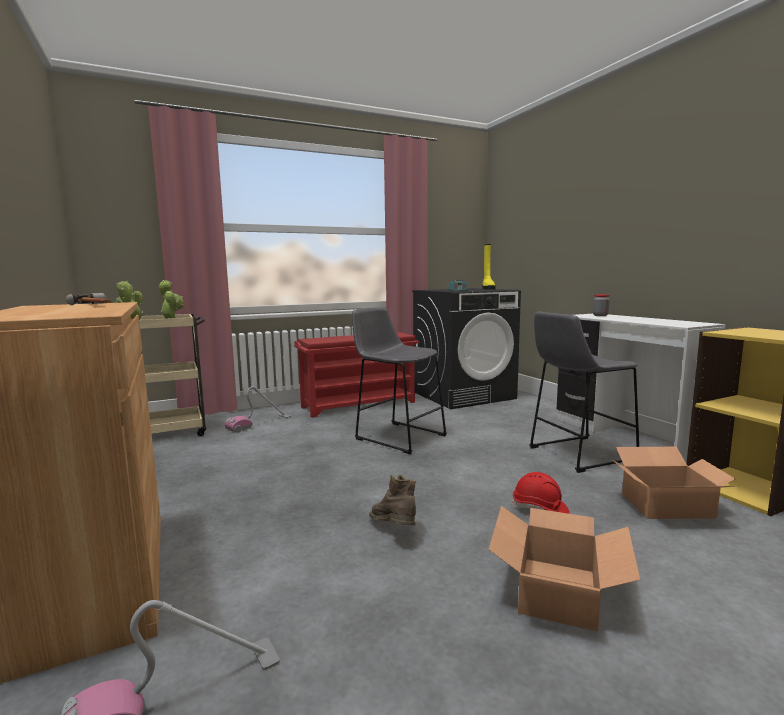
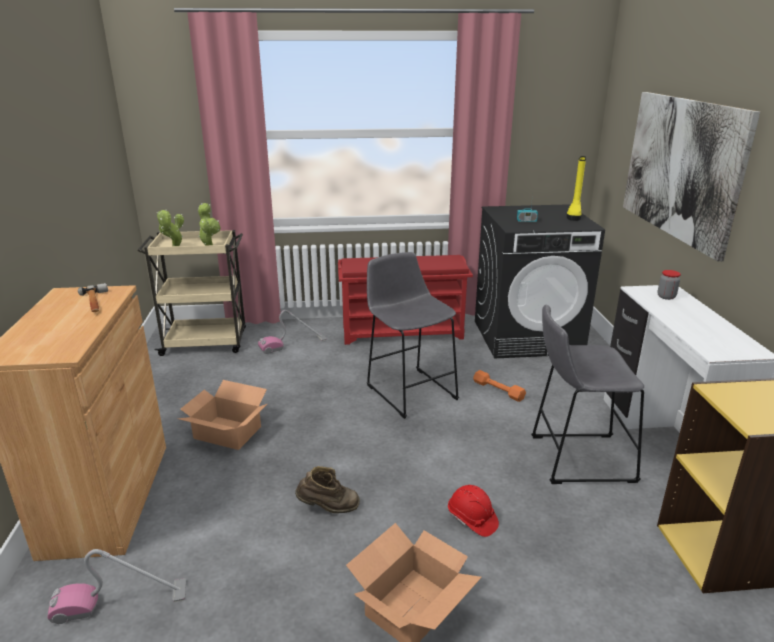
camera: 20 degrees right, 15 degrees up
brown boot [369,475,416,525] -> brown boot turned 90 degrees clockwise [295,466,360,513]
cardboard box [613,447,735,519] -> cardboard box moved to [178,380,267,450]
none -> orange dumbbell [473,370,526,402]
none -> picture [623,92,760,262]

